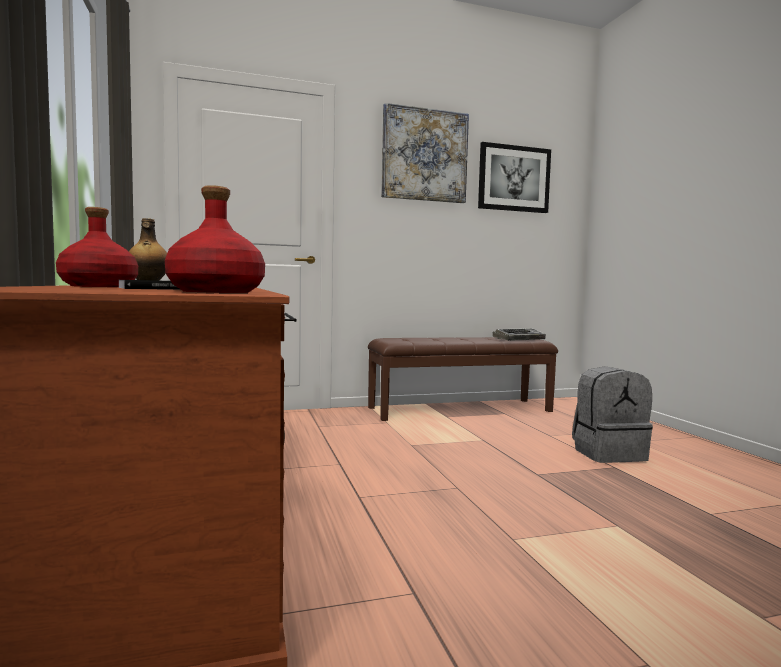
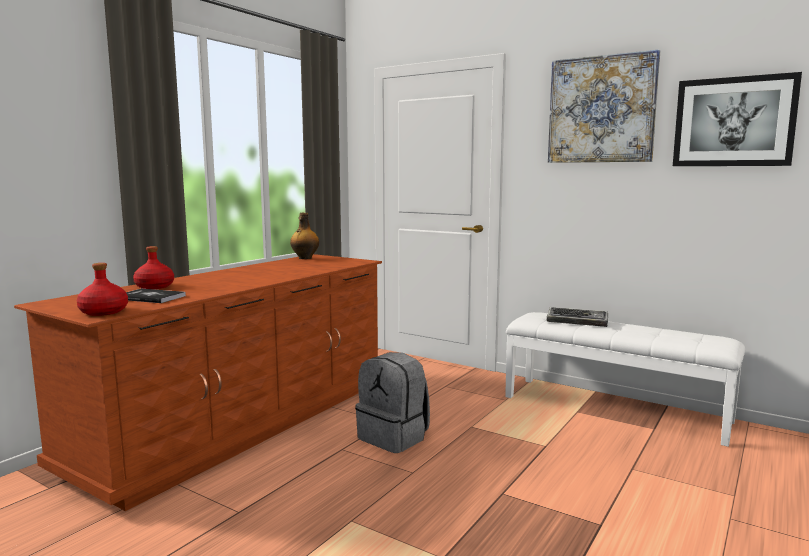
camera: 50 degrees right, 5 degrees up
brown bench [368,337,558,421] -> white bench [505,312,745,447]
keyboard [492,328,546,341] -> keyboard moved to [547,307,608,327]
grey backpack [572,366,653,463] -> grey backpack moved to [355,352,430,453]

